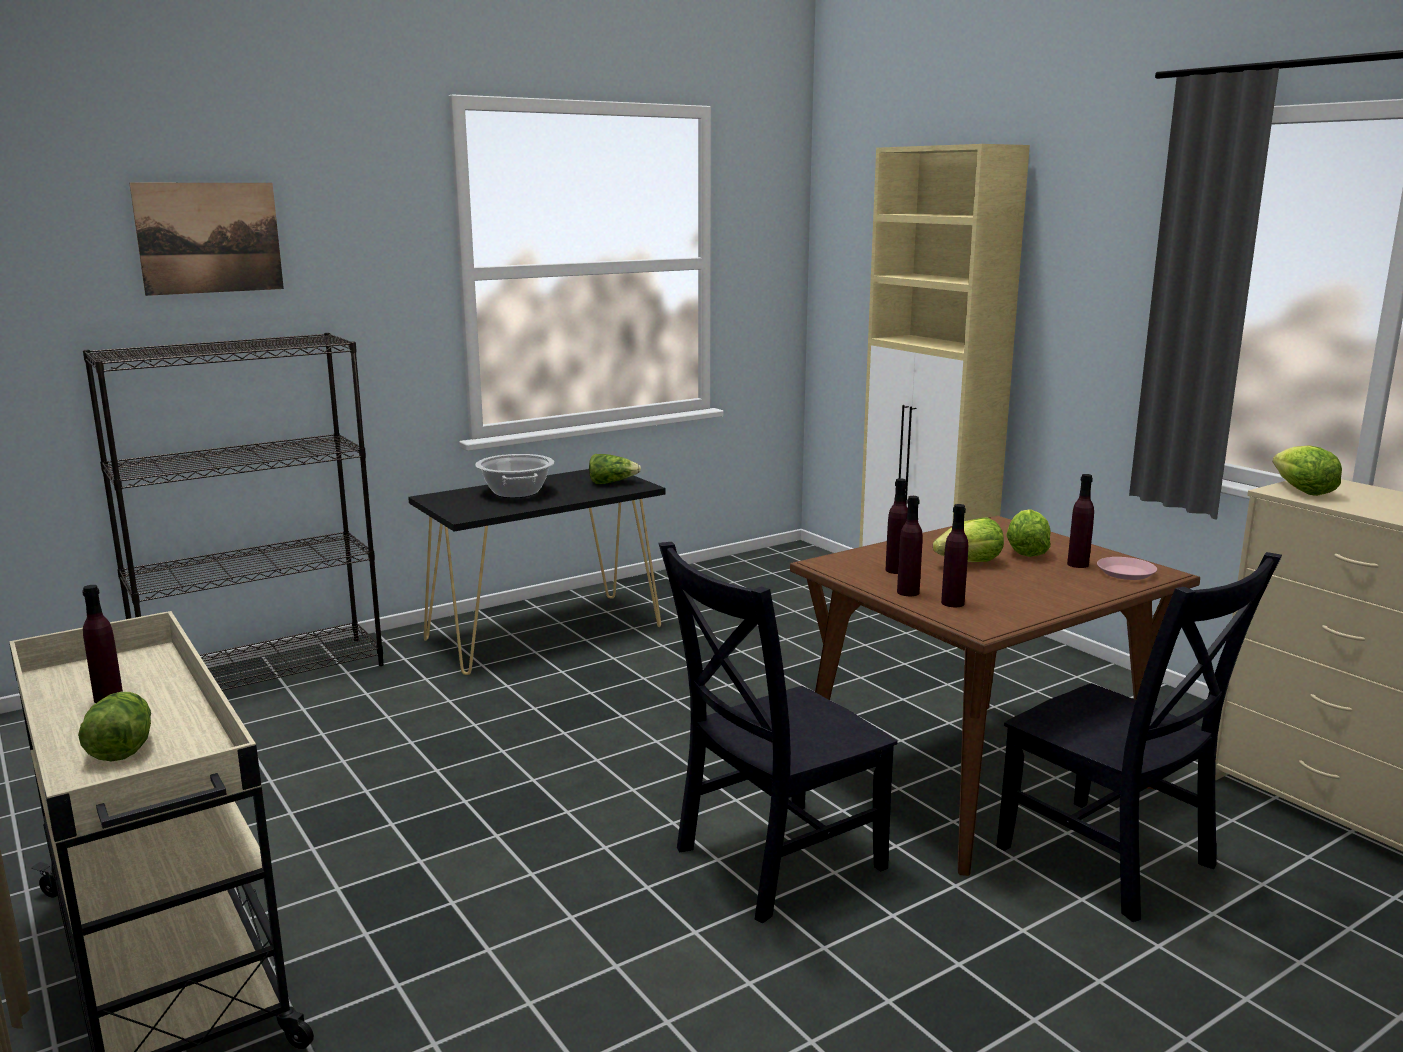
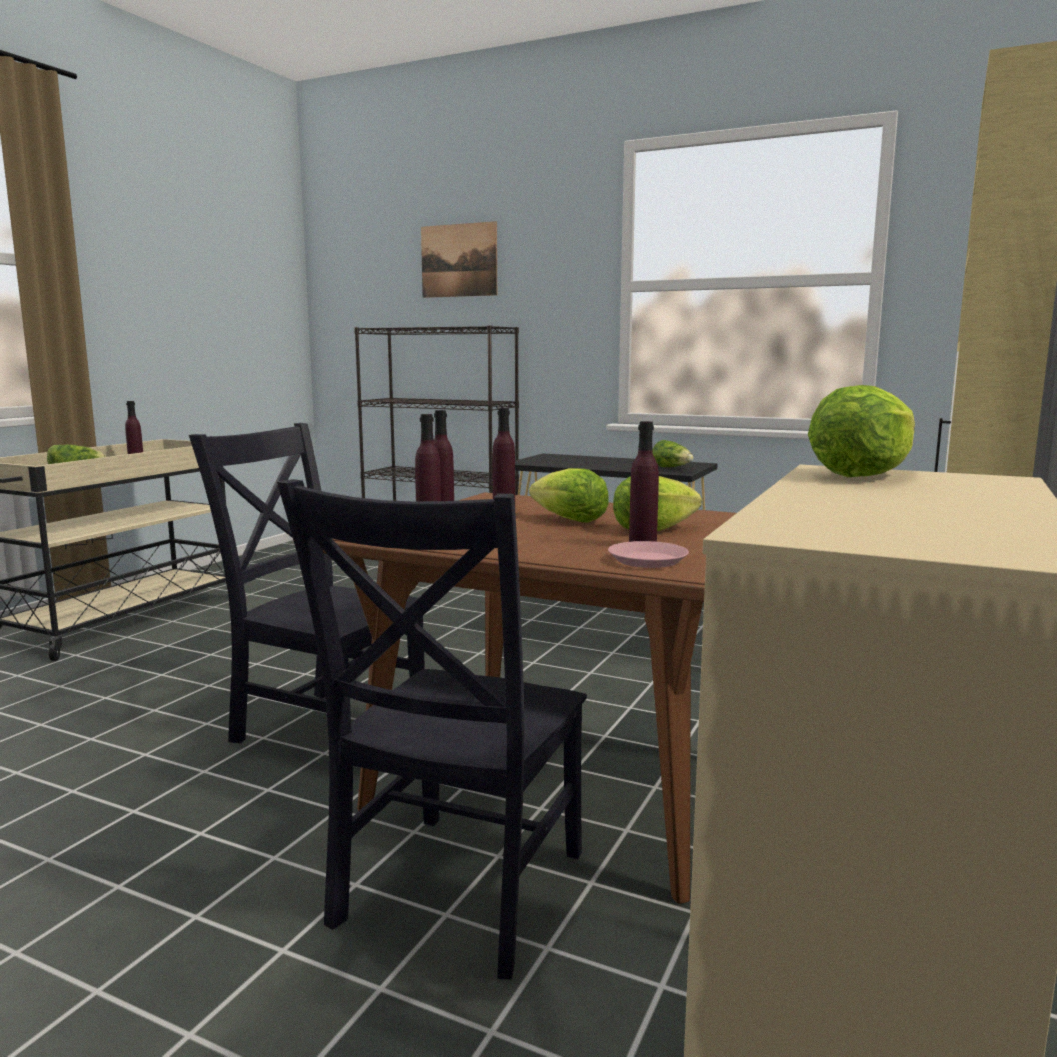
camera: 60 degrees right, 5 degrees down
cooking pot [476,454,554,498] -> none

